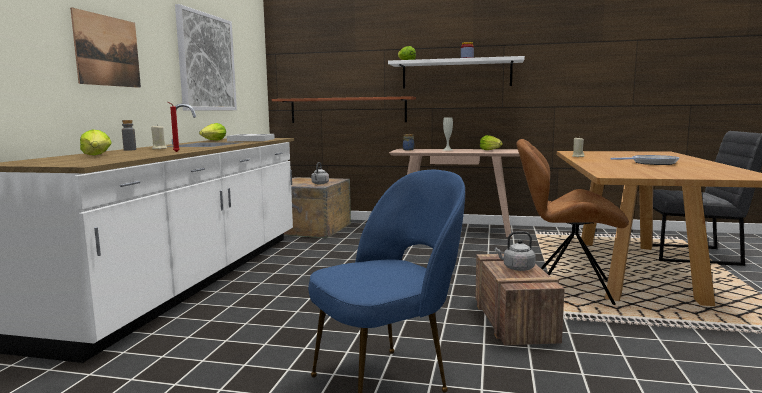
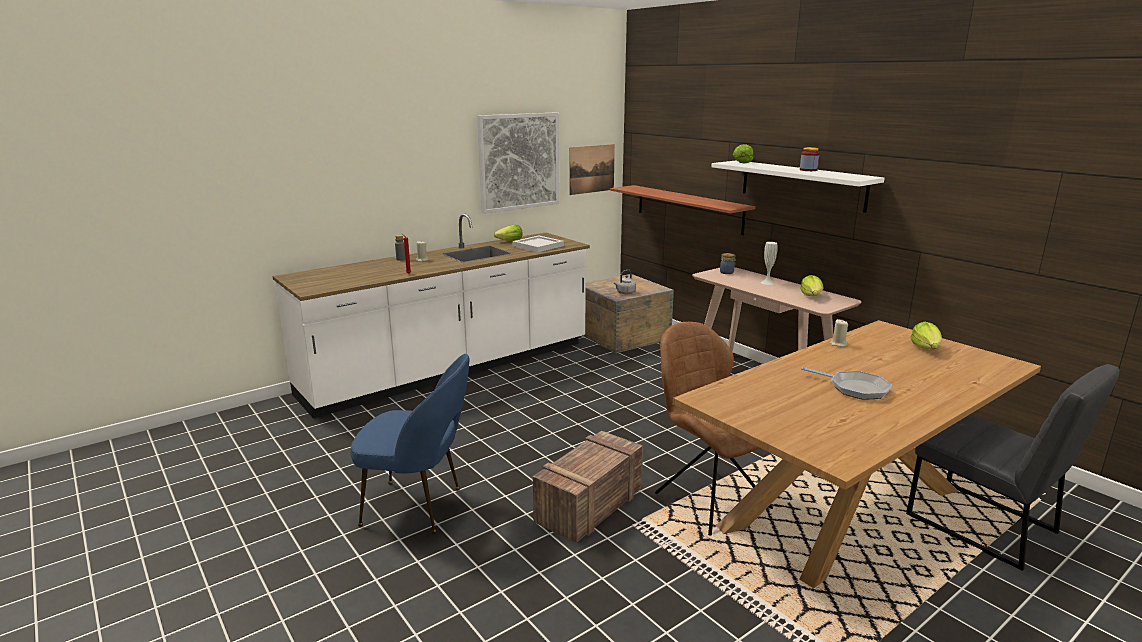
camera: 40 degrees right, 10 degrees up
picture [70,7,141,88] -> picture moved to [569,144,615,195]
lettuce [80,129,112,155] -> lettuce moved to [910,322,942,349]
grey kettle [495,231,536,271] -> none

